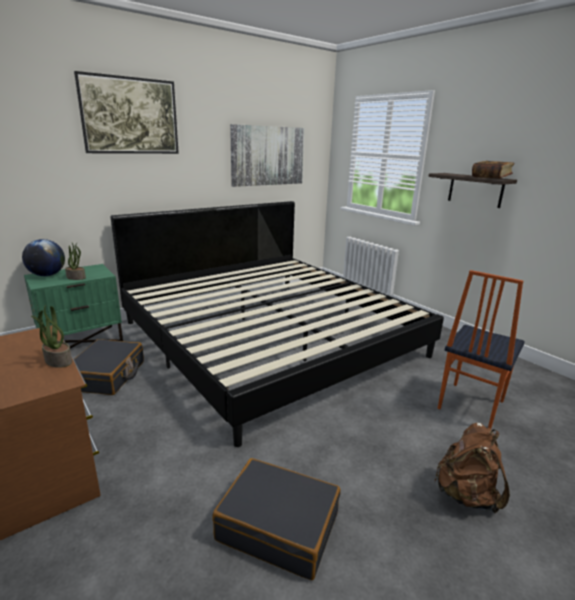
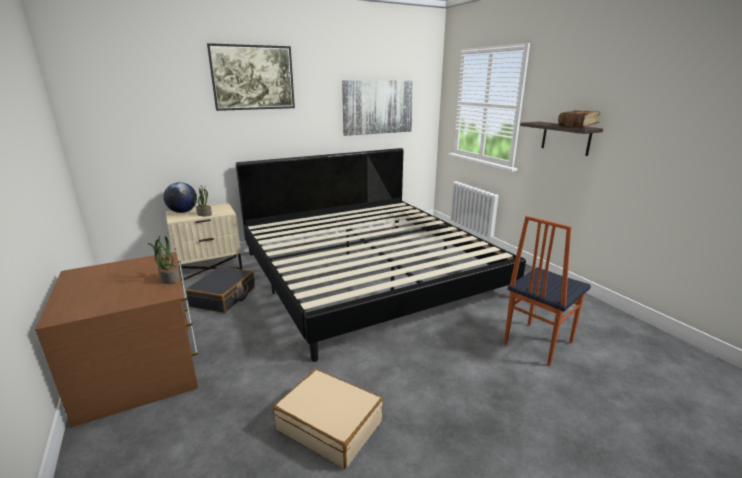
camera: 10 degrees right, 0 degrees up
green nightstand [24,264,123,349] -> beige nightstand [166,203,242,282]
black suitcase [212,458,341,580] -> beige suitcase [273,369,383,469]
brown backpack [434,423,510,513] -> none

